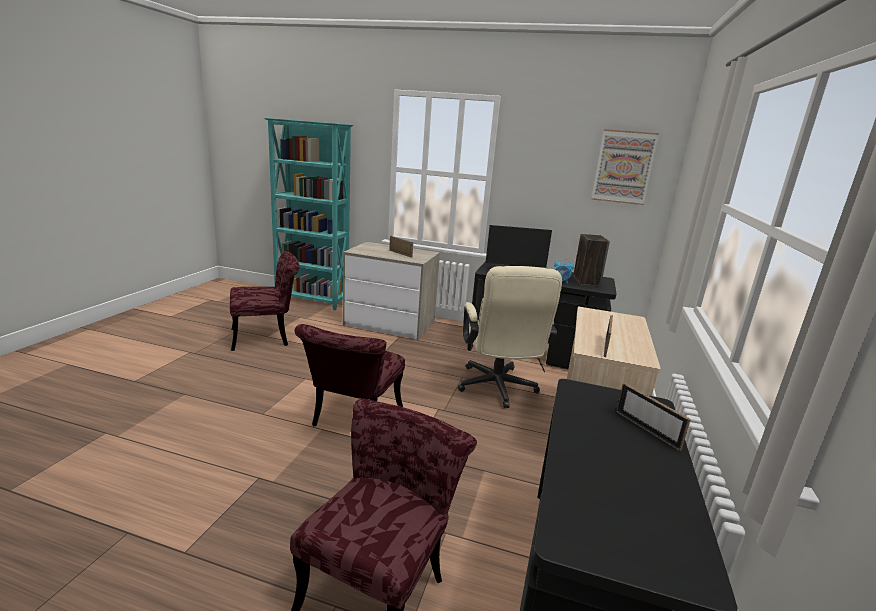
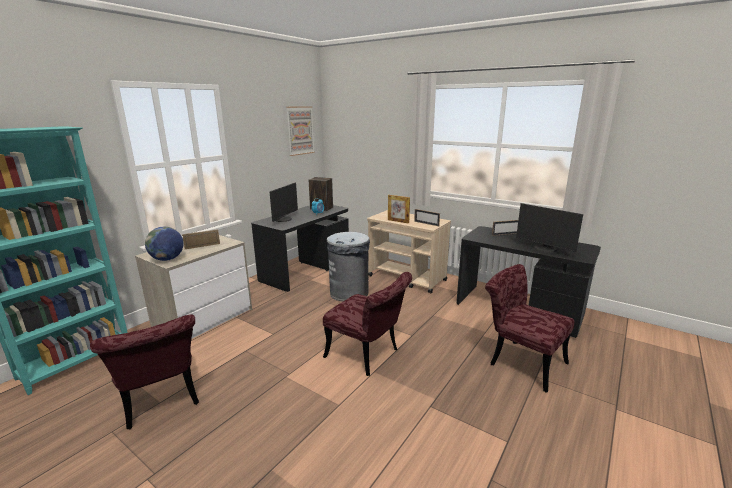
camera: 70 degrees left, 0 degrees up
red chair [230,251,300,351] -> red chair turned 150 degrees clockwise [90,314,199,429]
beige office chair [458,266,562,408] -> grey trash can [327,232,370,302]
none -> globe [145,227,184,261]
none -> picture frame [388,195,410,223]
none -> monitor [516,203,583,253]

